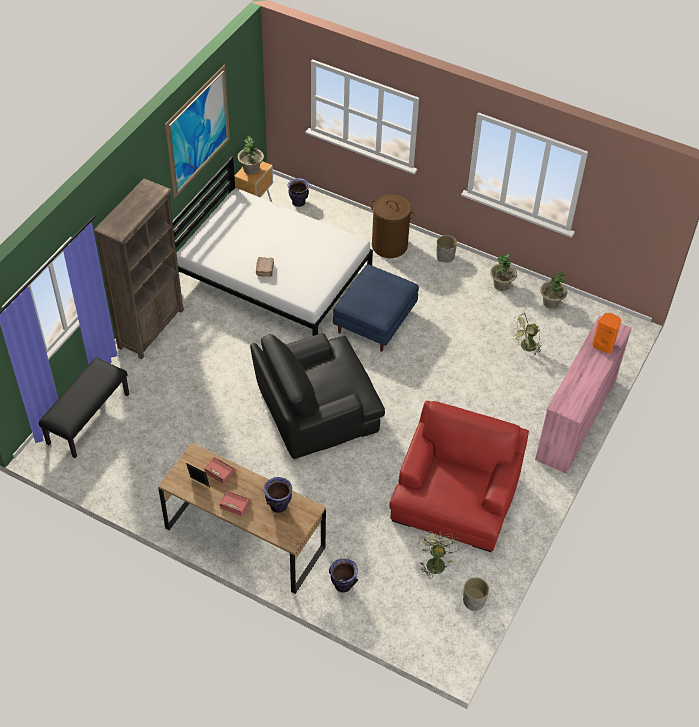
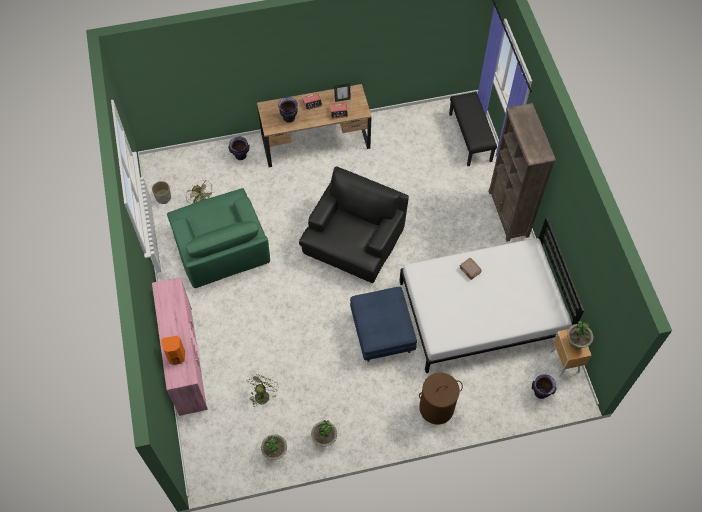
camera: 140 degrees right, 10 degrees up
picture [165,65,230,199] -> none
red armchair [389,401,529,552] -> green armchair [167,188,270,288]
grey planter [436,235,457,263] -> none

